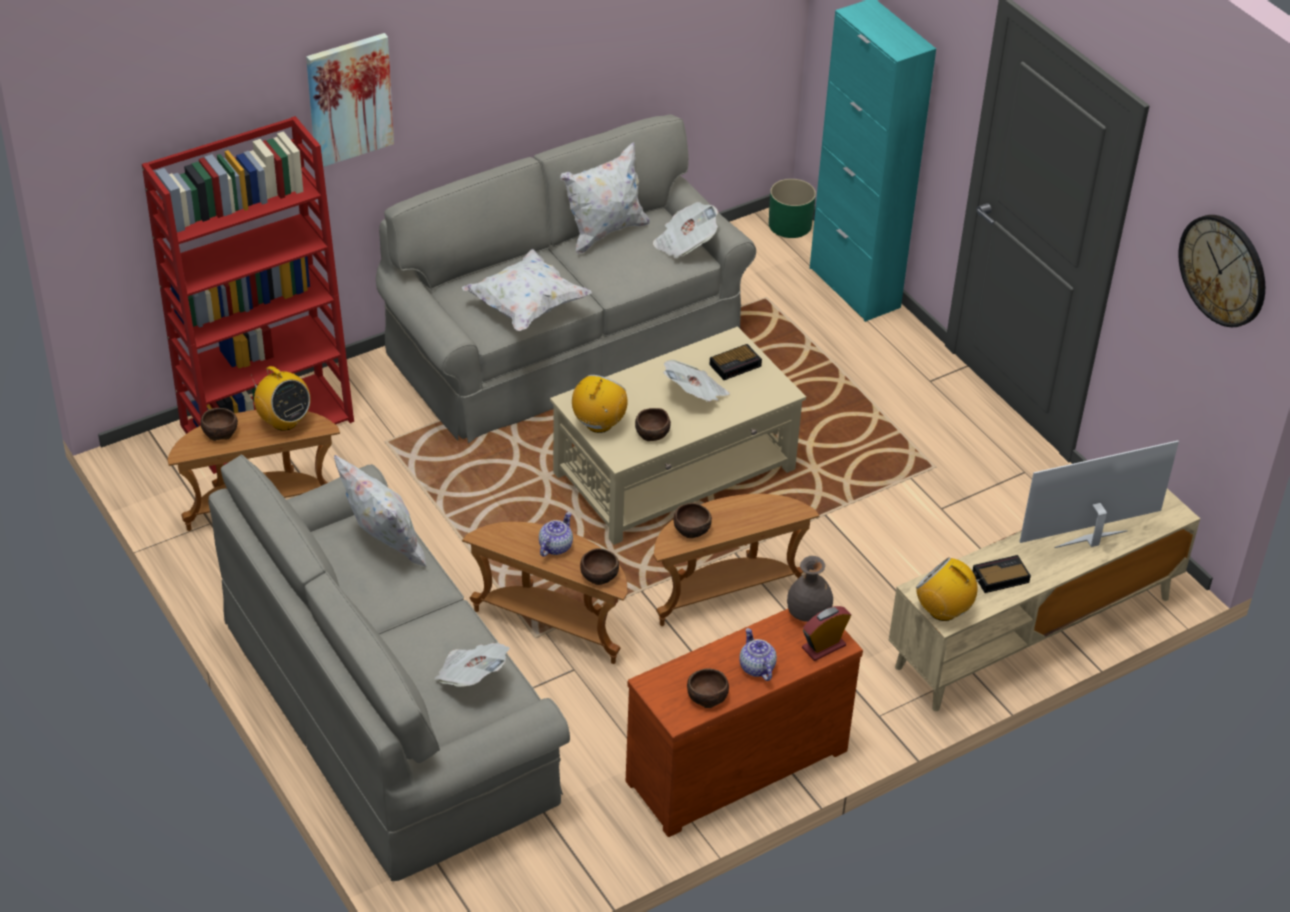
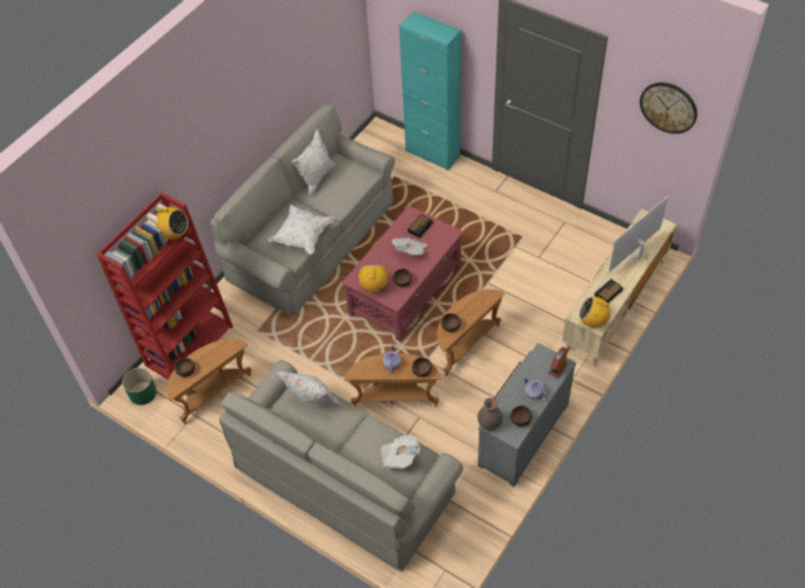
camera: 20 degrees left, 10 degrees up
radio [250,366,311,431] -> radio moved to [155,207,188,240]
picture [306,33,394,167] -> none
beige coffee table [550,326,806,545] -> red coffee table [342,205,463,342]
brown dresser [626,609,863,837] -> grey dresser [478,343,576,487]
newspaper [653,202,719,259] -> none
green planter [769,179,816,238] -> green planter moved to [122,368,157,405]
grey vase [787,556,833,622] -> grey vase moved to [478,398,503,431]

